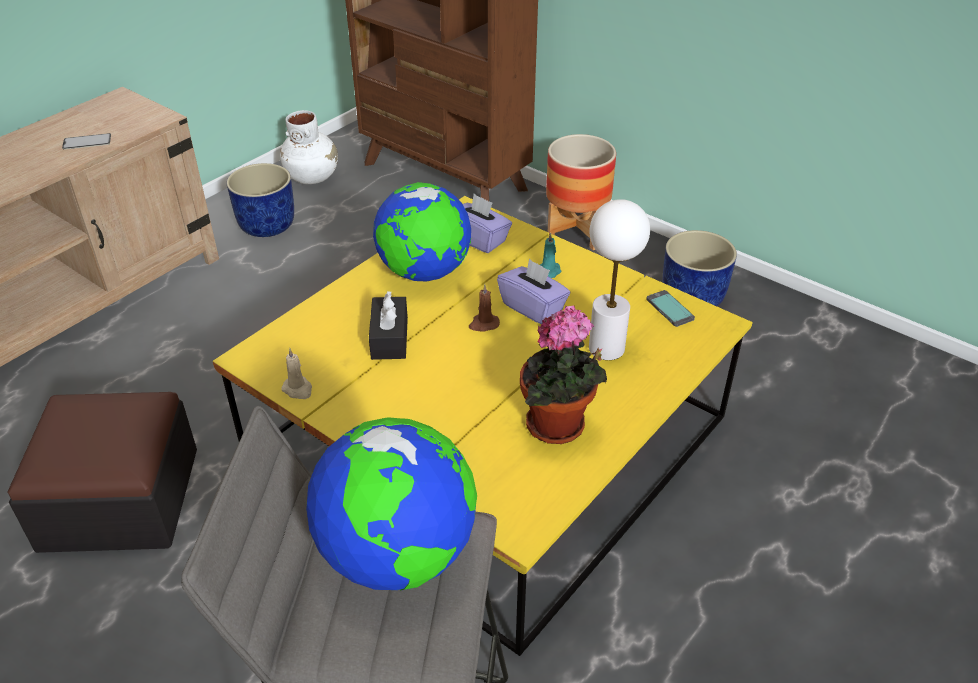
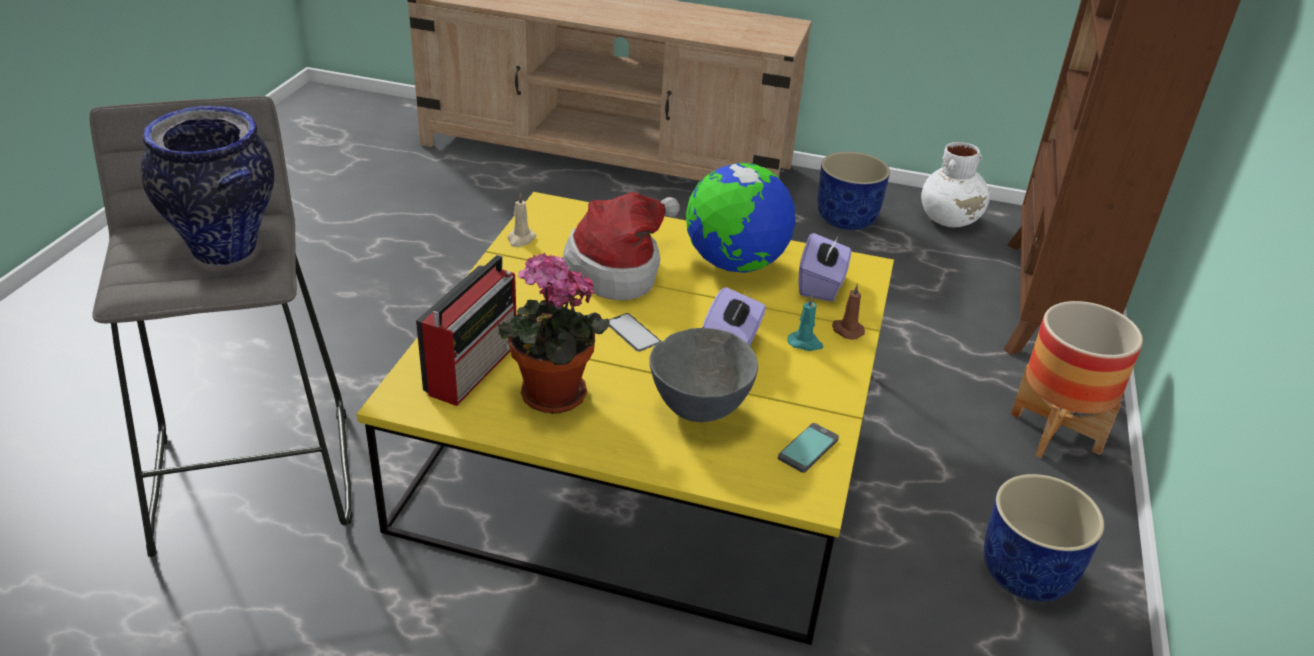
camera: 65 degrees right, 5 degrees down
ottoman [8,392,197,553] -> none
phone [62,133,111,150] -> phone moved to [609,313,661,352]
globe [306,417,477,590] -> vase [141,106,274,265]
black tissue box [369,291,408,360] -> hat [563,192,680,300]
brown candle [469,284,500,332] -> brown candle moved to [832,283,865,340]
white table lamp [589,199,650,360] -> grey bowl [649,328,758,422]
none -> radio [416,255,516,406]

